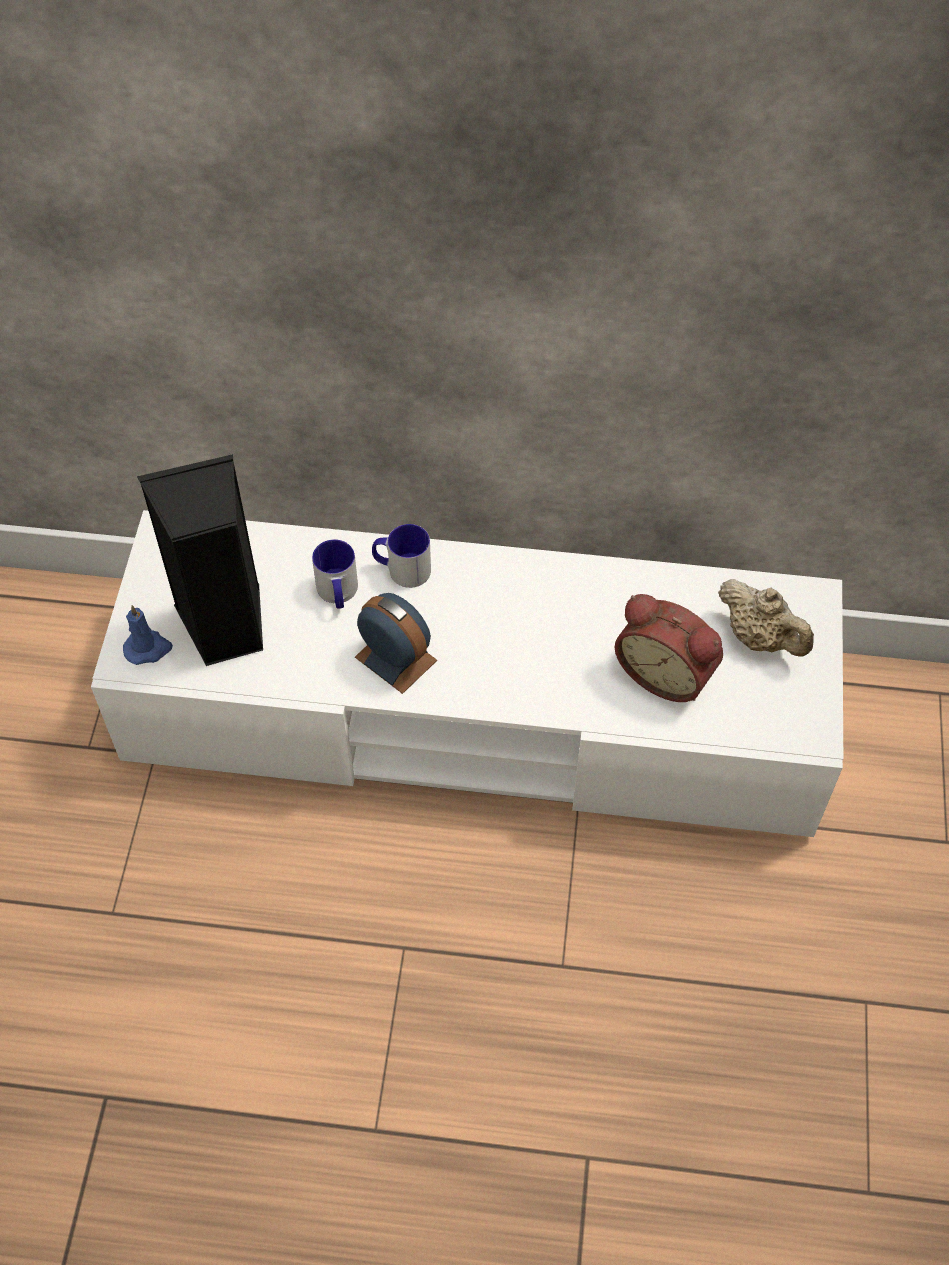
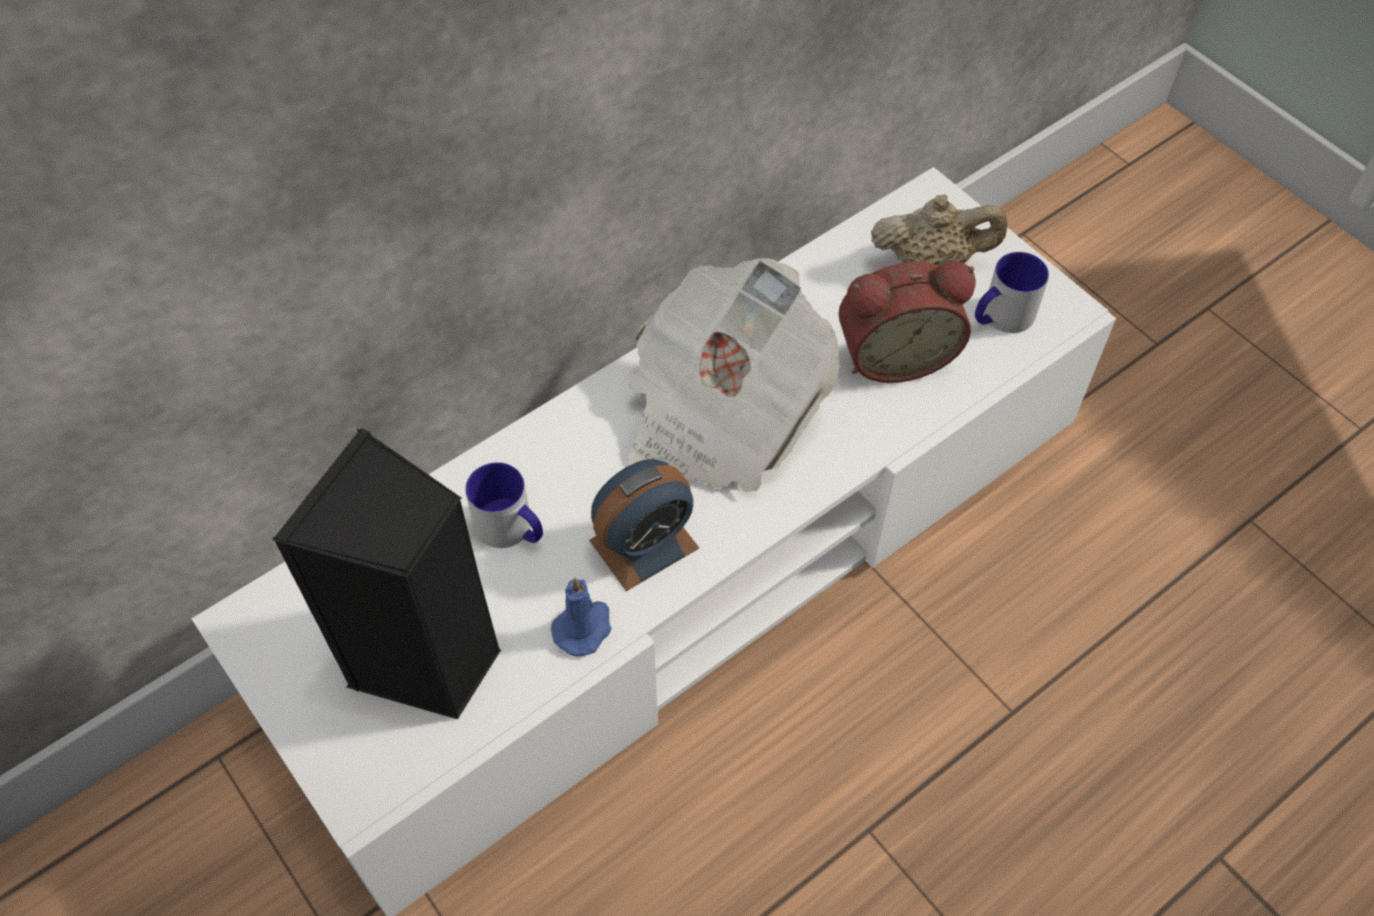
camera: 45 degrees left, 0 degrees up
blue candle [123,605,173,665] -> blue candle moved to [551,578,612,657]
alarm clock [355,593,437,694] -> alarm clock turned 150 degrees clockwise [589,459,699,591]
mug [372,524,431,588] -> mug moved to [975,252,1049,333]
none -> newspaper [629,258,840,492]

